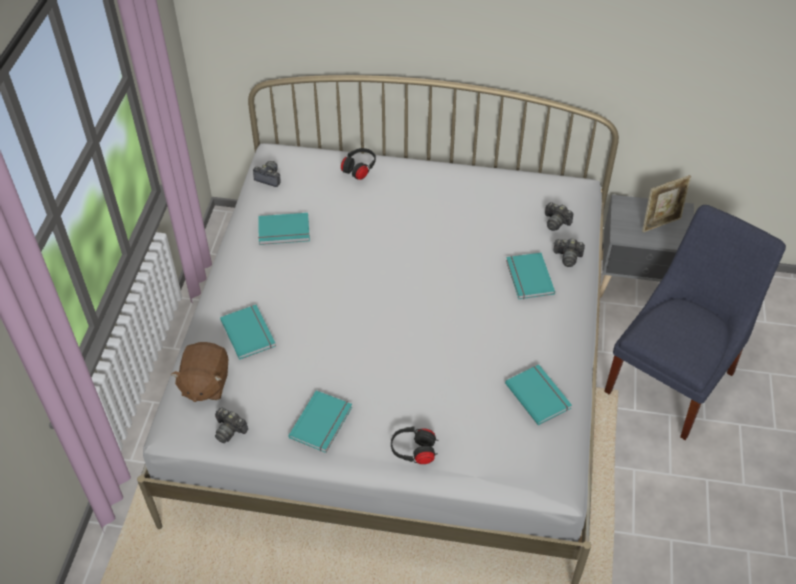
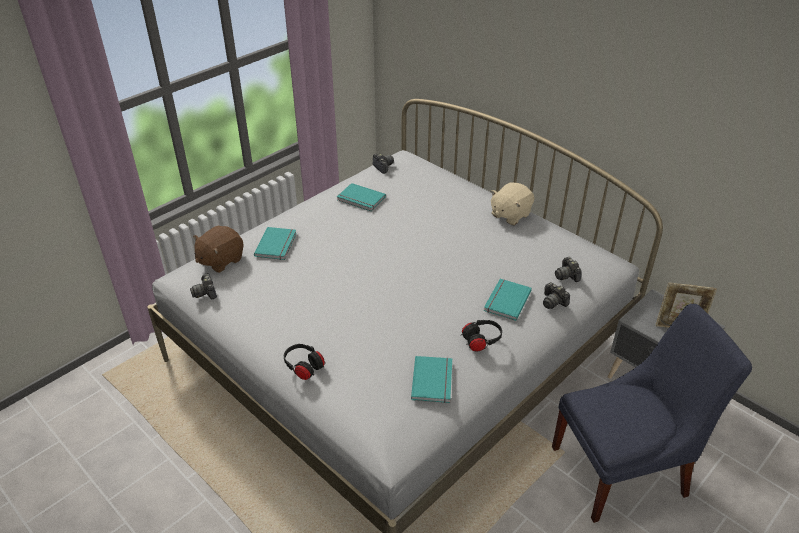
camera: 35 degrees right, 10 degrees down
turquoise book [288,390,352,453] -> none
black headphones [341,148,376,180] -> black headphones moved to [461,320,502,352]
none -> beige plush toy [491,182,534,225]

